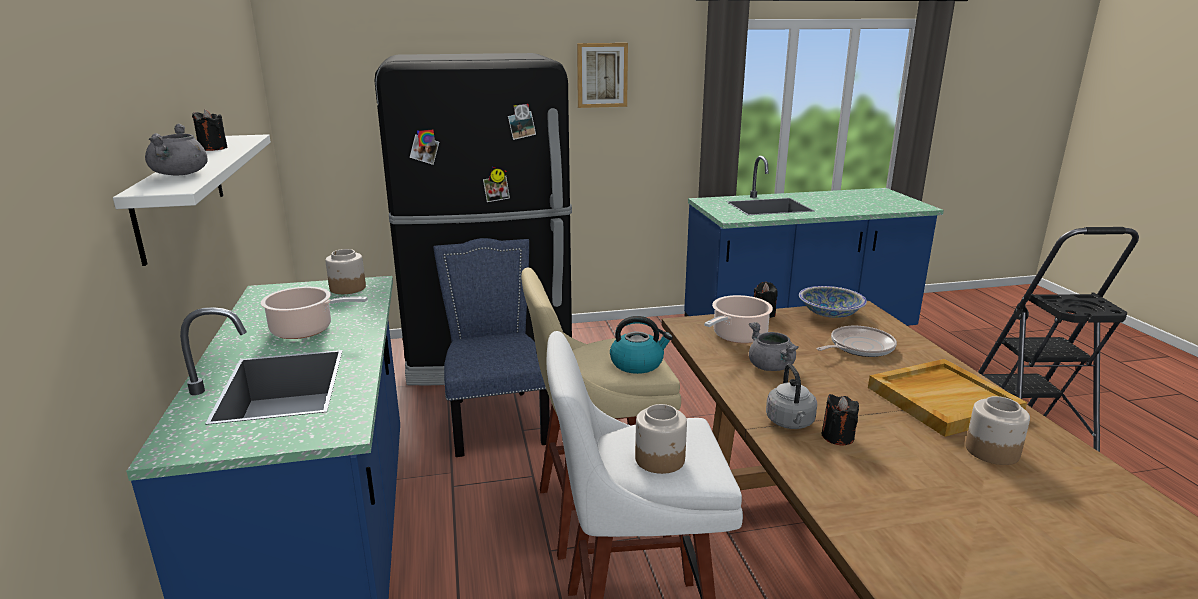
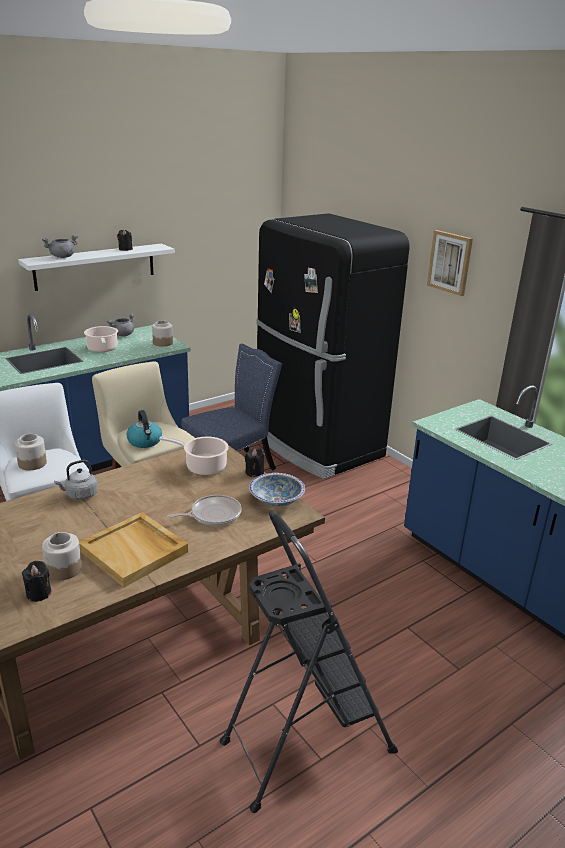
camera: 65 degrees right, 5 degrees up
grey cooking pot [749,322,799,371] -> grey cooking pot moved to [107,314,135,336]
frying pan [817,326,897,357] -> frying pan turned 60 degrees counterclockwise [167,495,242,526]
black candle [822,394,859,445] -> black candle moved to [22,561,51,602]

